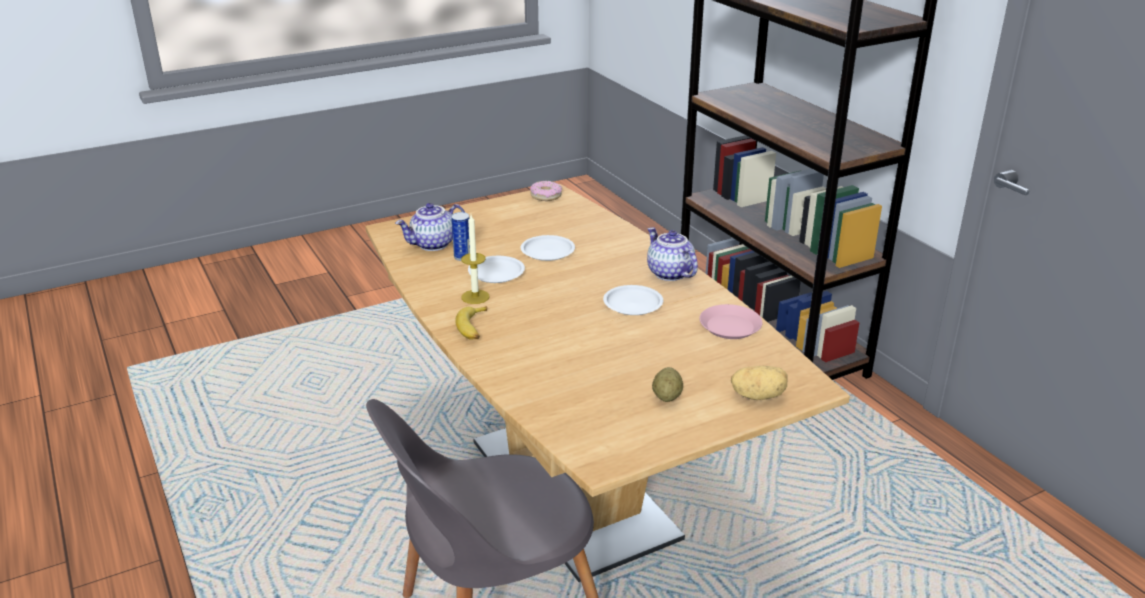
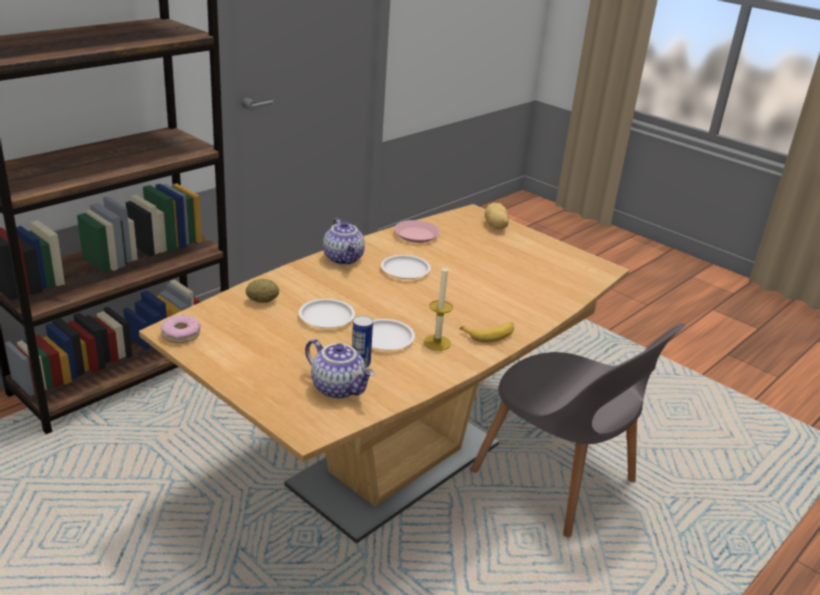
camera: 110 degrees left, 0 degrees up
teapot [647,227,698,281] -> teapot turned 60 degrees counterclockwise [323,218,365,265]
potato [652,367,683,402] -> potato moved to [246,279,279,303]

